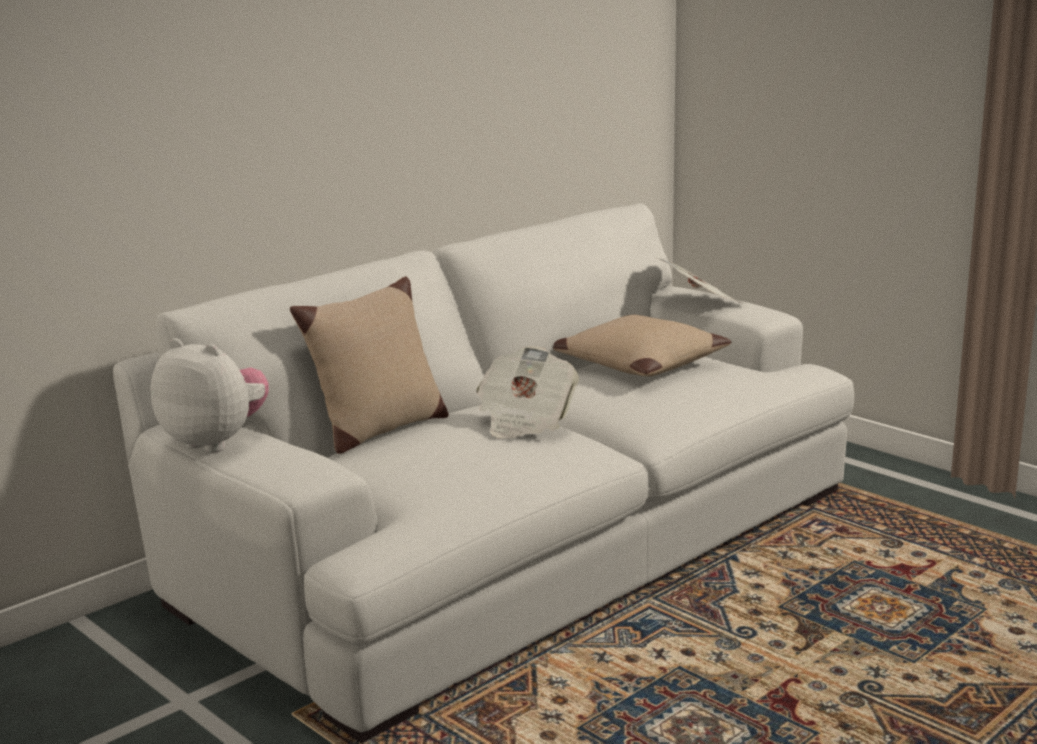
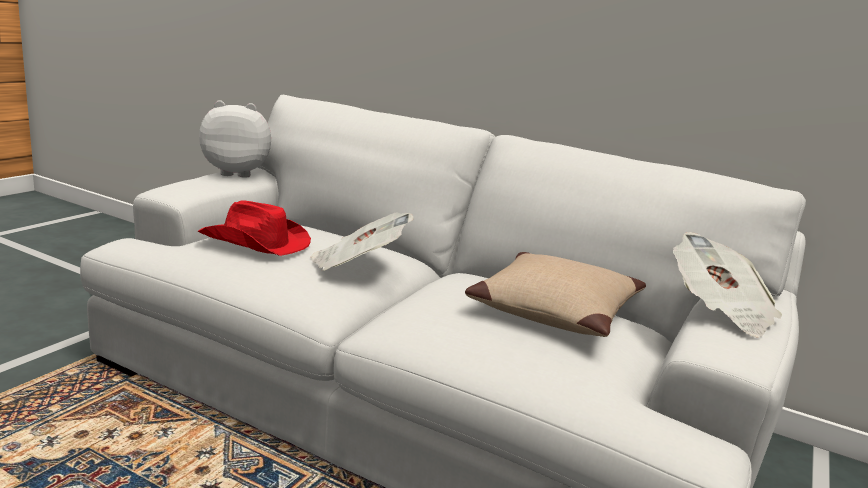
camera: 70 degrees right, 0 degrees up
plush toy [151,338,269,453] -> plush toy turned 105 degrees counterclockwise [199,100,271,177]
beige pillow [290,277,449,454] -> none
none -> red hat [198,200,311,256]

